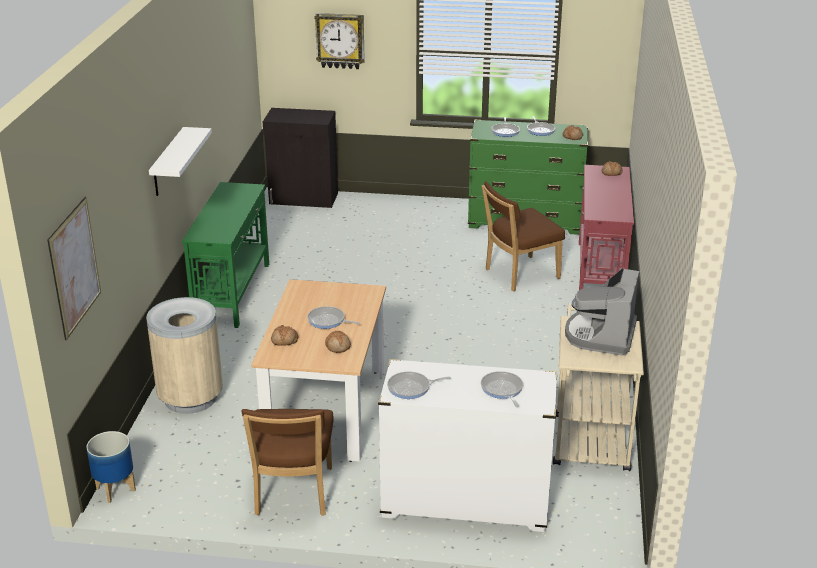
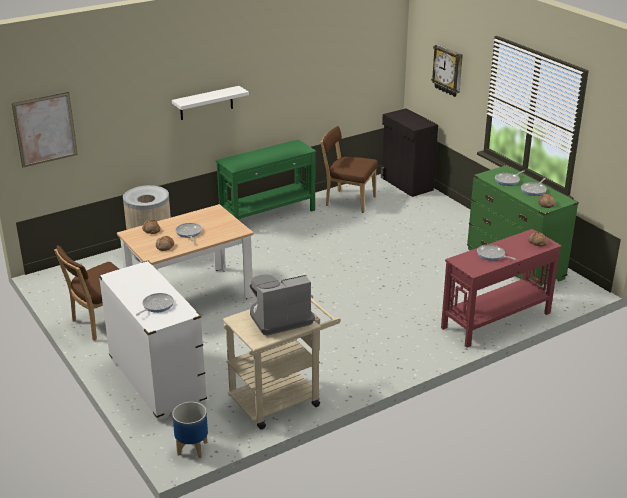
camera: 50 degrees right, 0 degrees up
planter [86,431,136,503] -> planter moved to [172,402,208,458]
frying pan [387,372,451,399] -> frying pan moved to [477,245,516,261]
brown chair [481,181,565,291] -> brown chair moved to [321,126,378,213]

